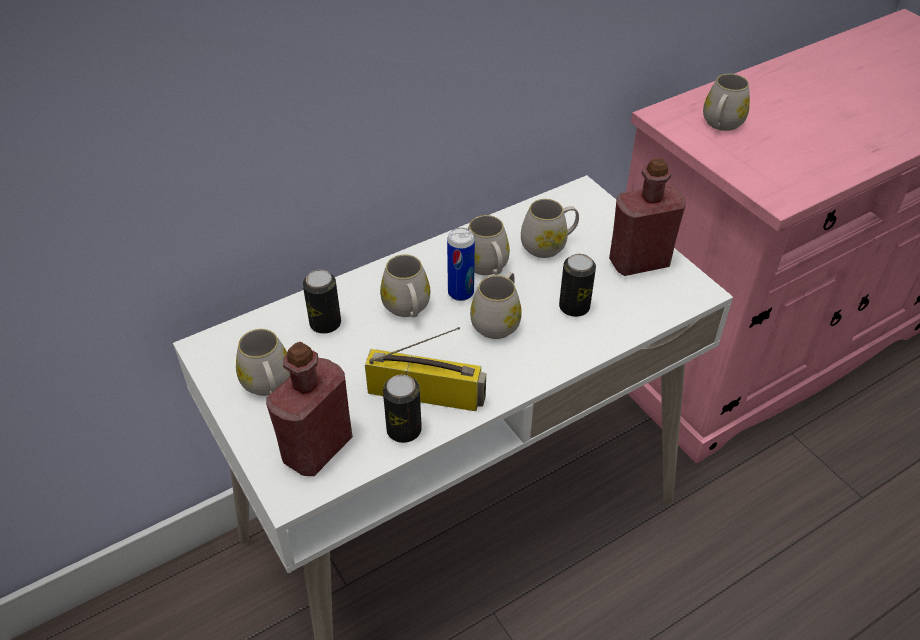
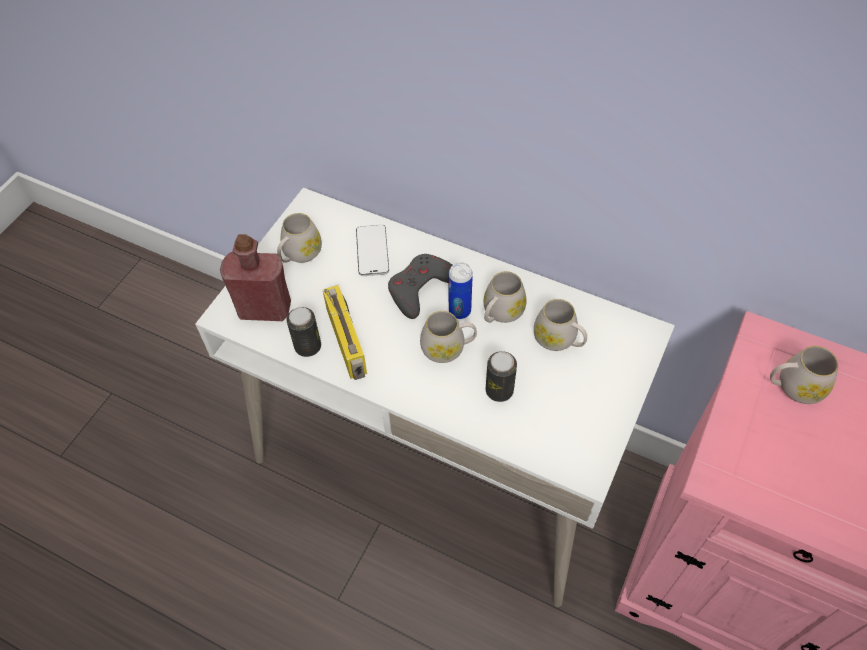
camera: 60 degrees right, 10 degrees up
can [303,270,341,334] -> phone [356,225,389,276]
white mug [380,254,430,318] -> grey game controller [388,254,452,319]
red bottle [609,158,686,276] -> none

